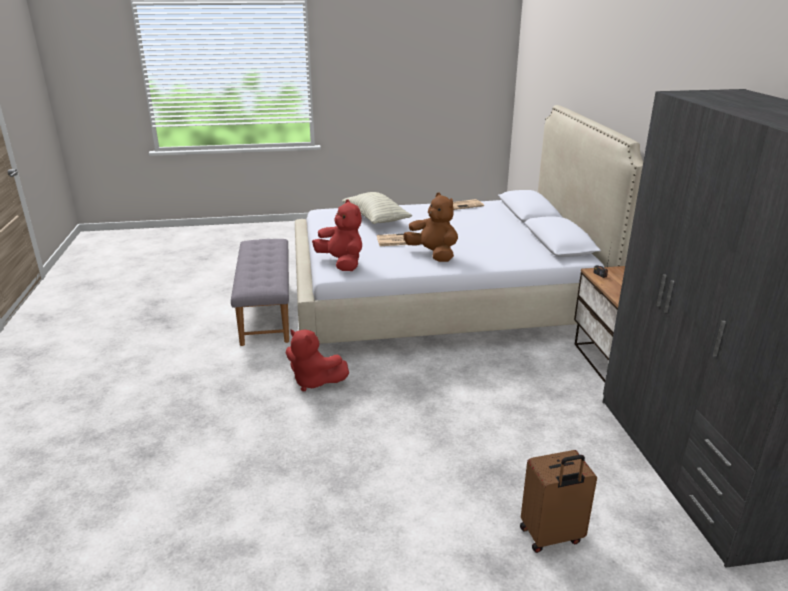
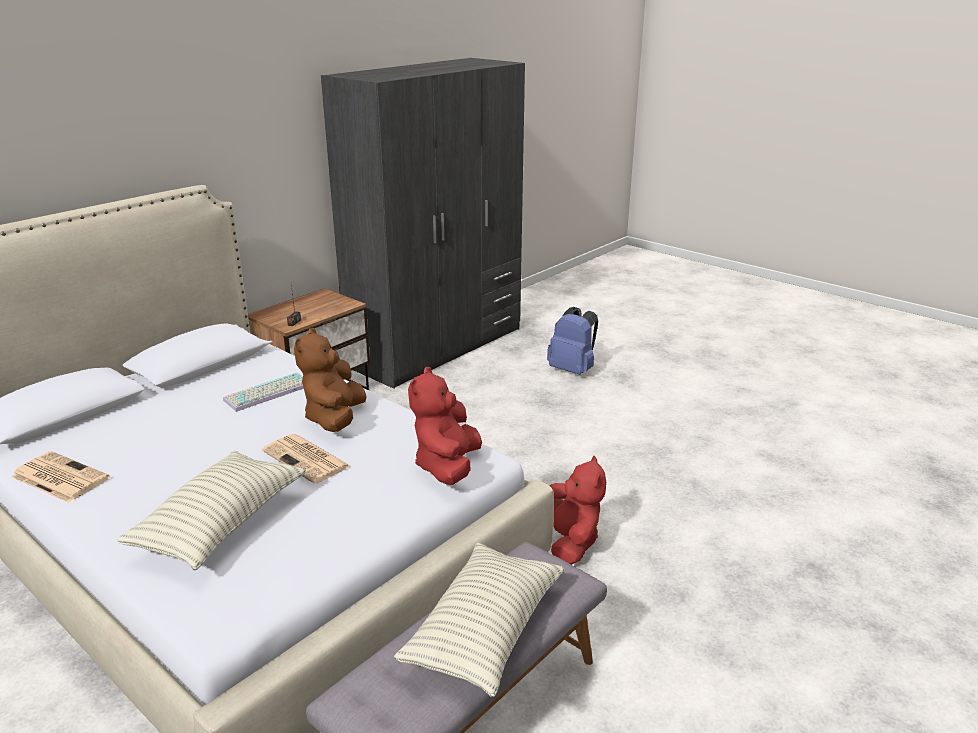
camera: 130 degrees left, 0 degrees up
brown suitcase [520,450,597,553] -> blue backpack [547,307,598,375]
none -> keyboard [223,373,304,412]
none -> pillow [394,543,564,697]

